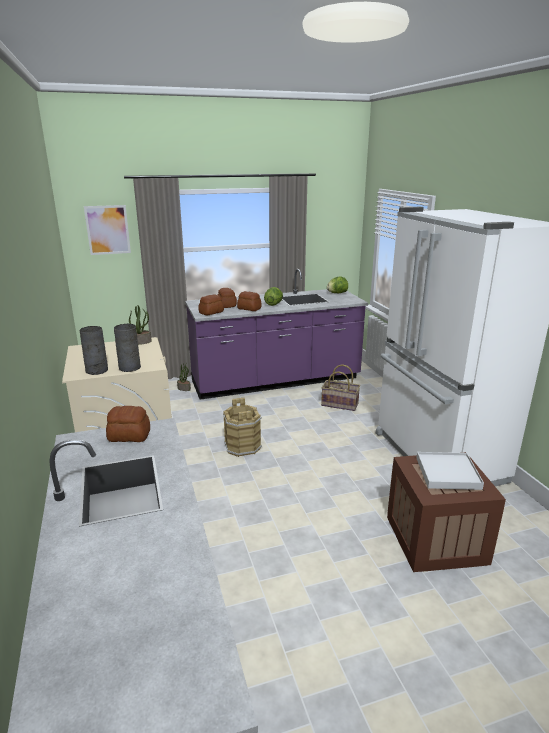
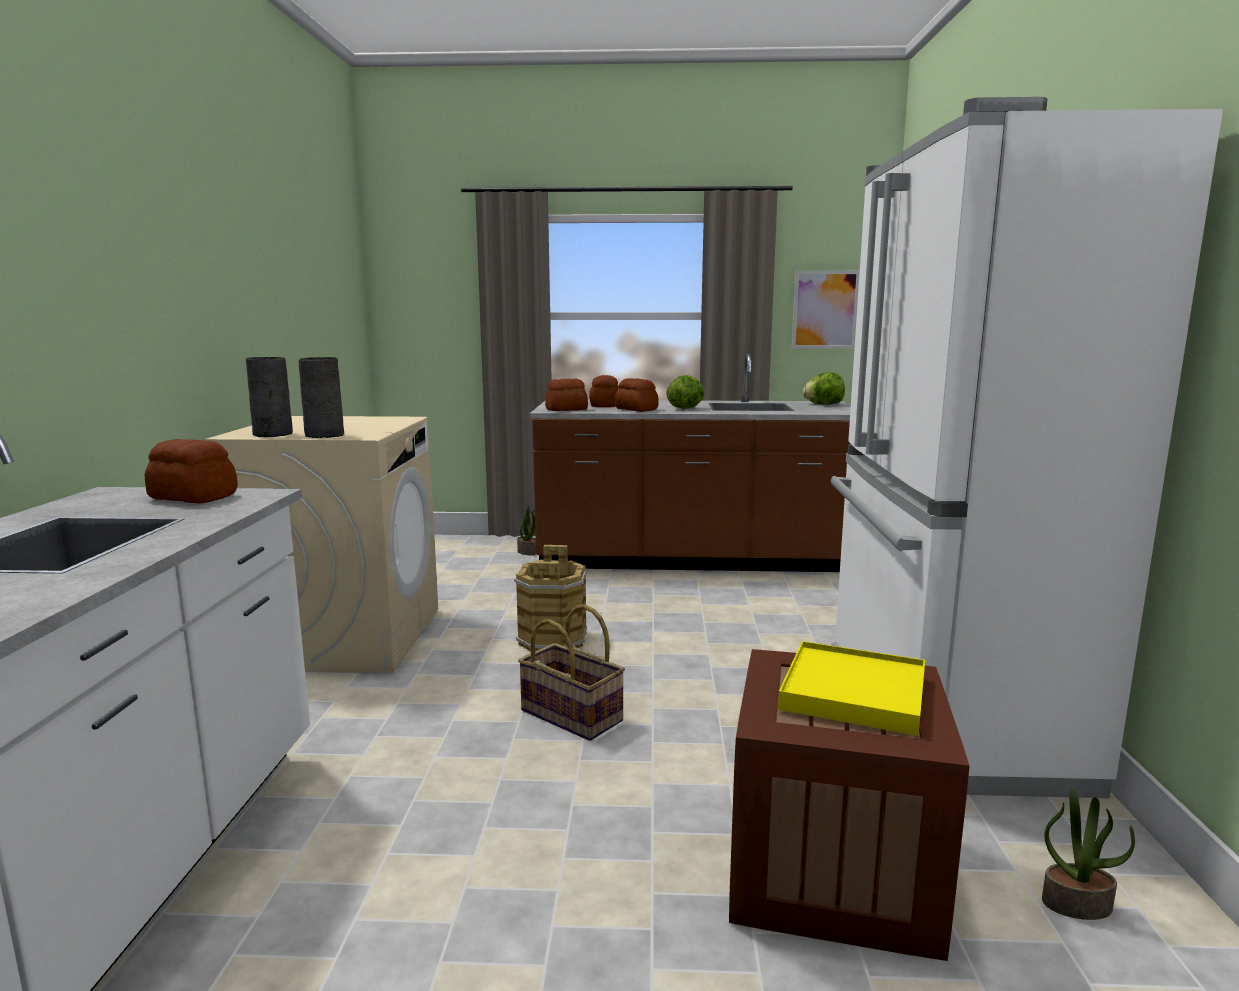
camera: 20 degrees right, 10 degrees down
picture [84,205,131,255] -> picture moved to [792,271,860,349]
potted plant [129,305,152,345] -> potted plant moved to [1042,787,1135,920]
purple counter [185,269,368,400] -> brown counter [530,354,851,572]
basket [321,364,360,411] -> basket moved to [518,604,625,741]
white tray [417,452,484,490] -> yellow tray [778,641,925,736]

